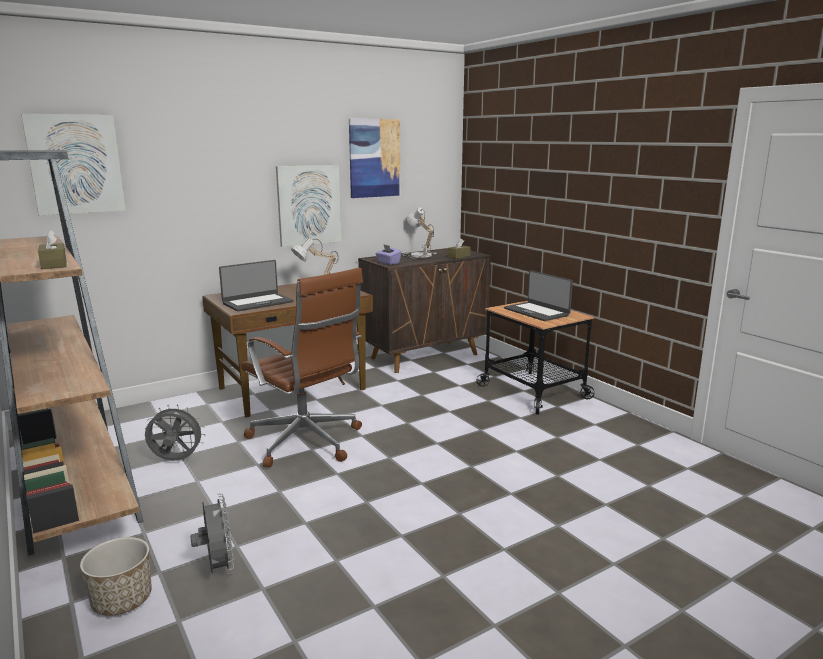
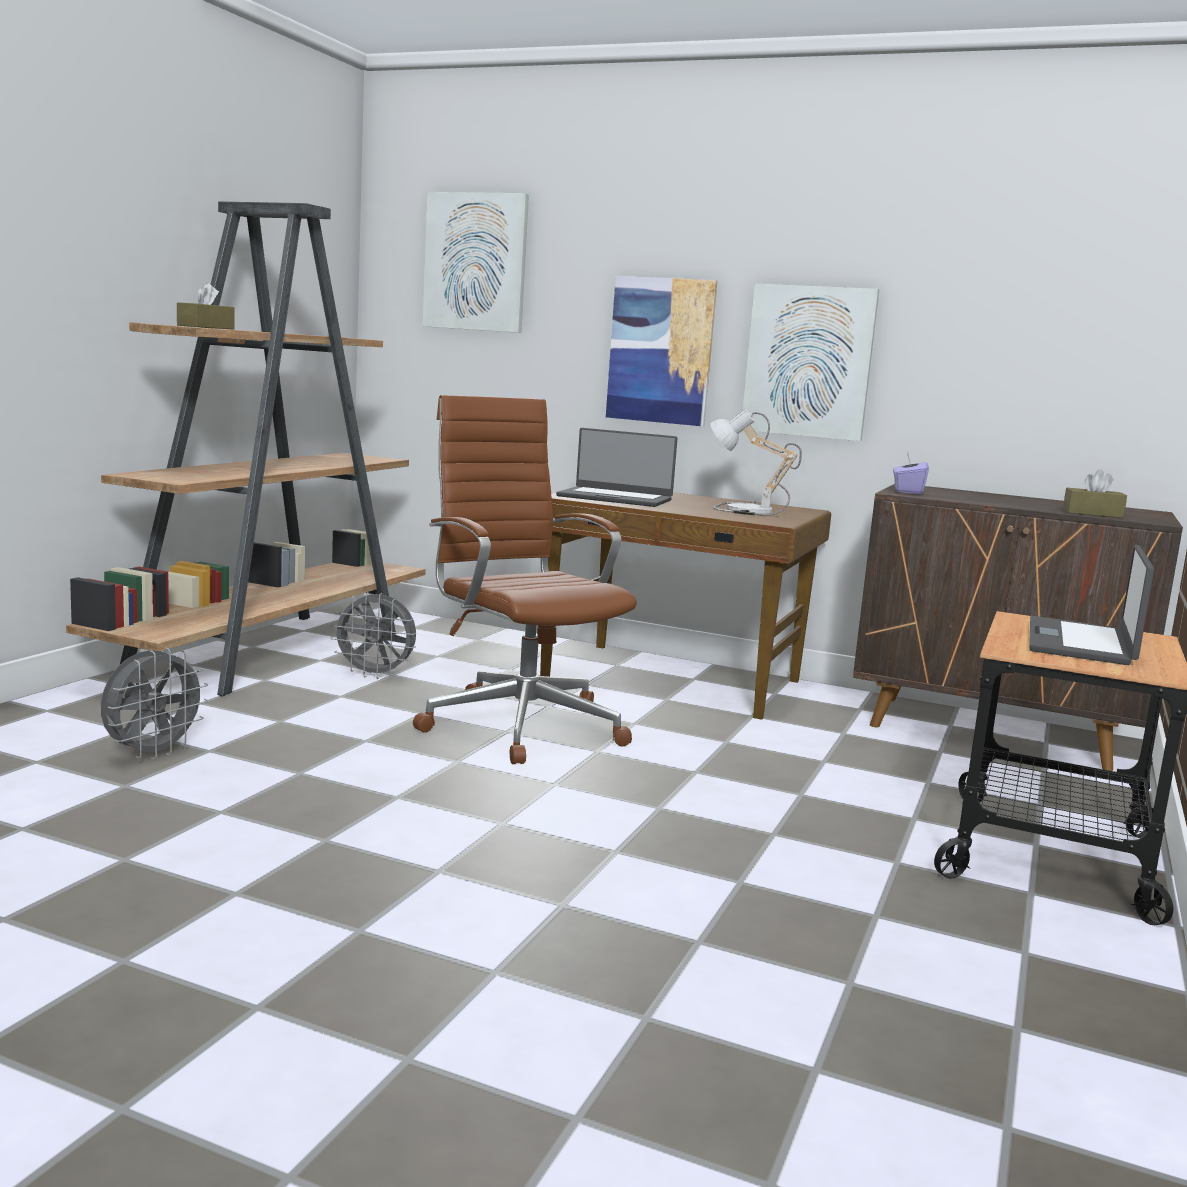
camera: 55 degrees right, 5 degrees down
planter [80,537,152,616] -> none
grey fan [145,404,205,461] -> grey fan turned 135 degrees clockwise [330,592,416,679]
brown office chair [241,268,363,468] -> brown office chair turned 135 degrees clockwise [413,395,637,764]
picture [349,119,400,198] -> picture moved to [606,276,717,426]
table lamp [402,207,437,259] -> none

